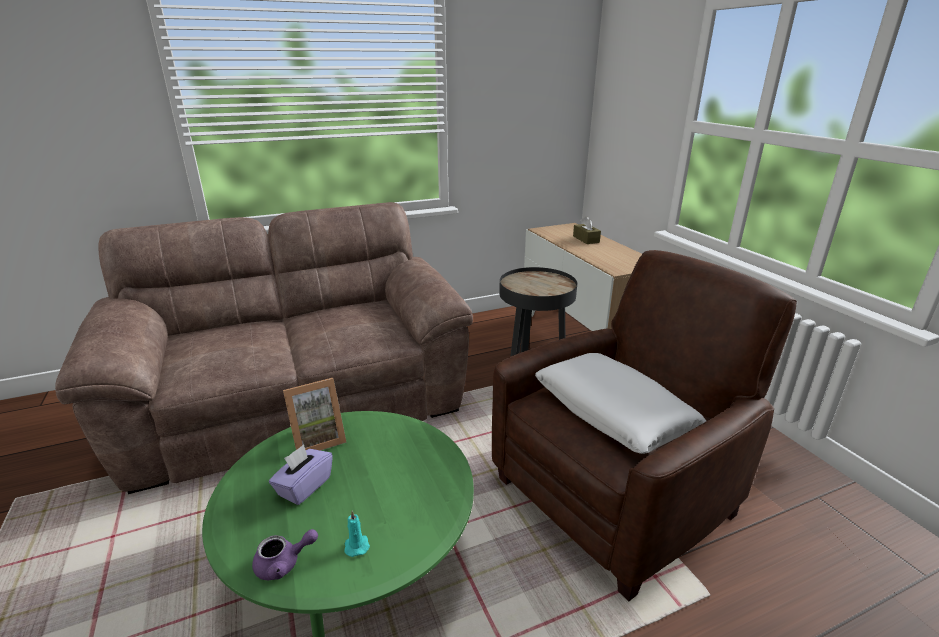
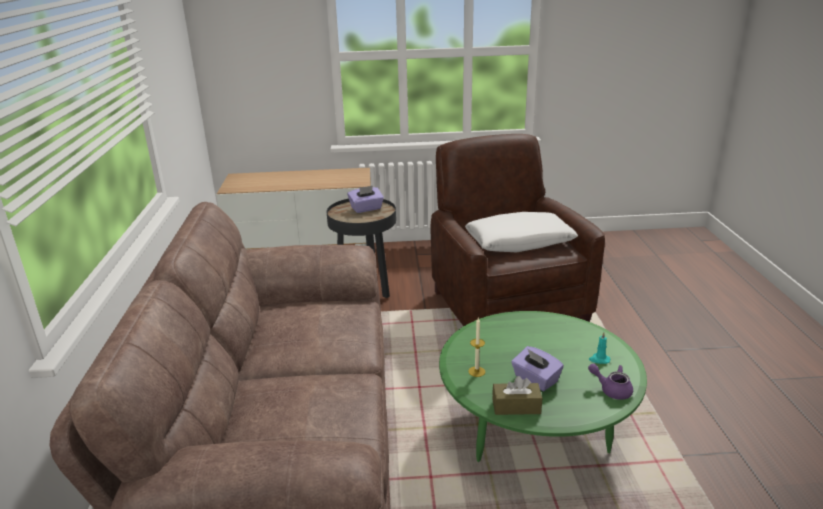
camera: 70 degrees left, 0 degrees up
purple teapot [252,529,318,580] -> purple teapot turned 60 degrees counterclockwise [588,364,633,400]
picture frame [283,378,347,451] -> candle [468,318,485,377]
brown tissue box [573,216,601,244] -> brown tissue box moved to [492,376,542,415]
none -> purple tissue box [347,186,384,213]

